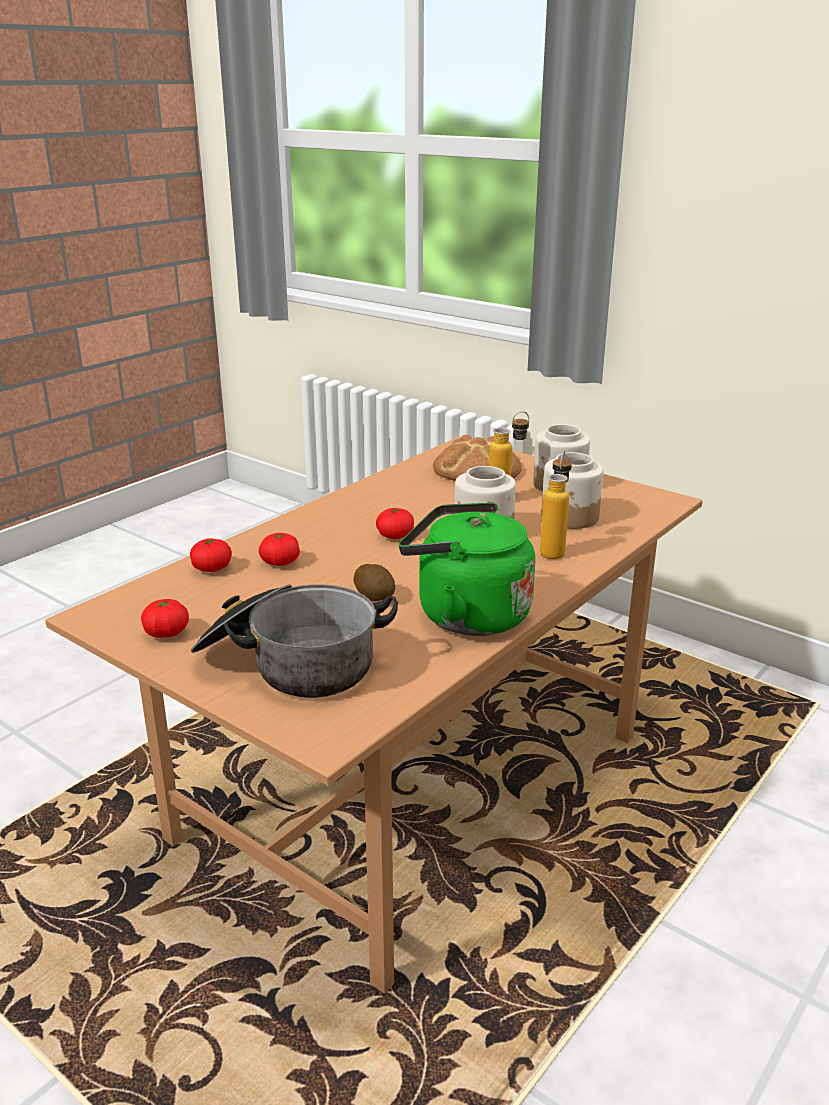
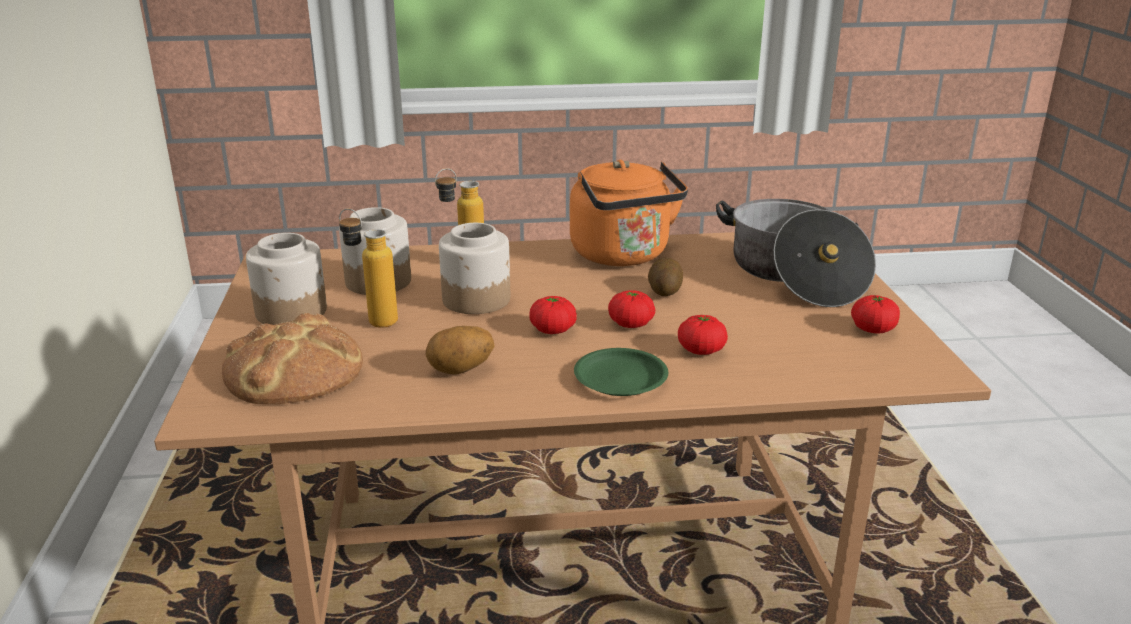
camera: 135 degrees left, 0 degrees up
tomato [190,538,232,572] -> tomato moved to [608,290,655,328]
green kettle [399,502,535,636] -> orange kettle [570,160,688,266]
none -> potato [426,326,495,375]
none -> green plate [574,348,669,396]

